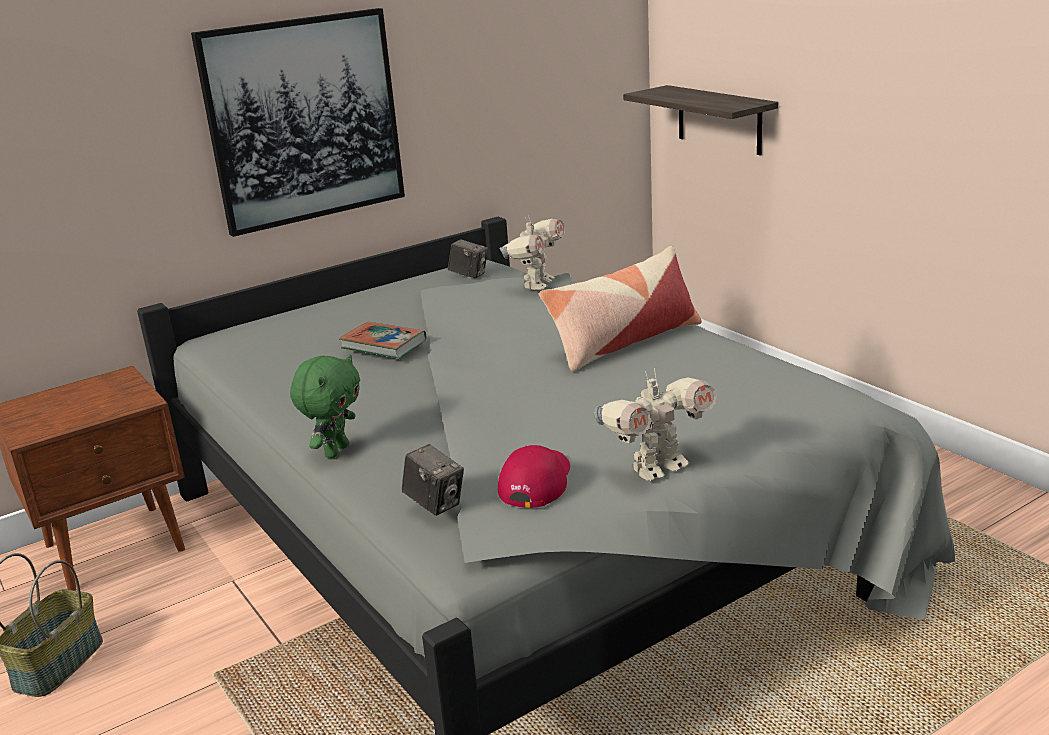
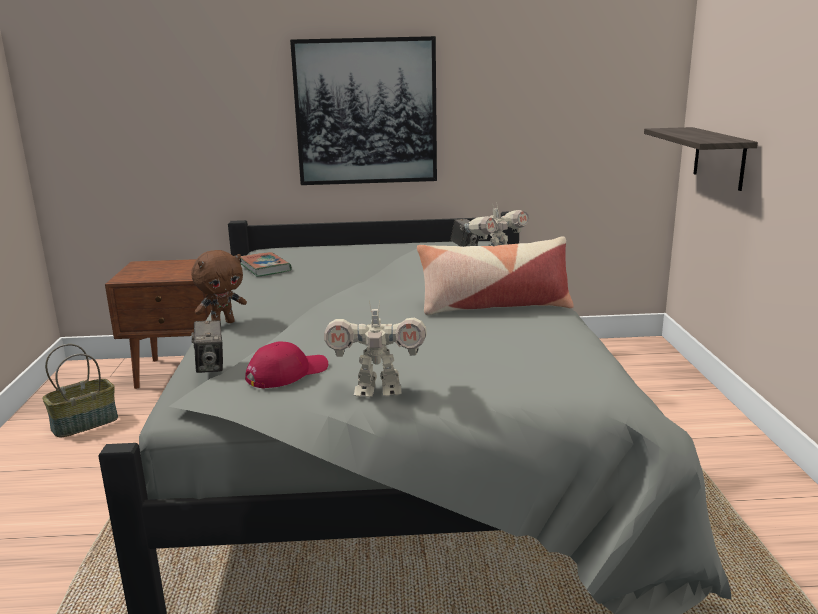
camera: 30 degrees right, 5 degrees down
green plush toy [290,355,360,458] -> brown plush toy [191,250,247,323]
book [339,322,426,359] -> book moved to [241,252,292,277]

